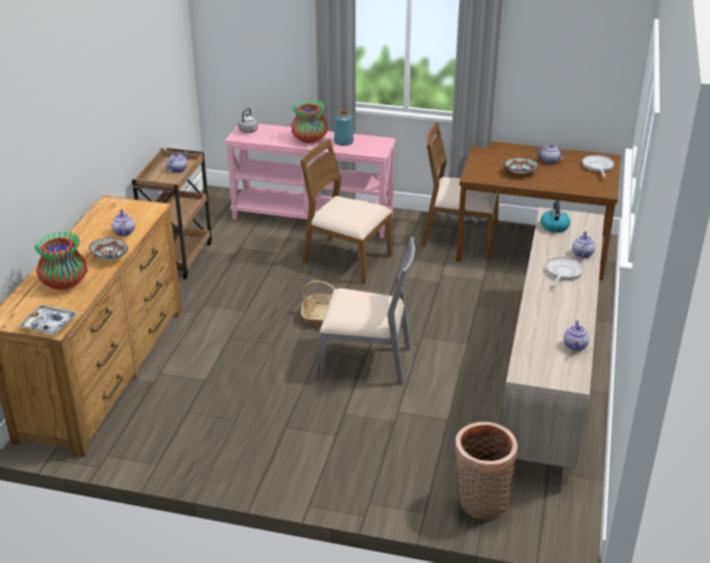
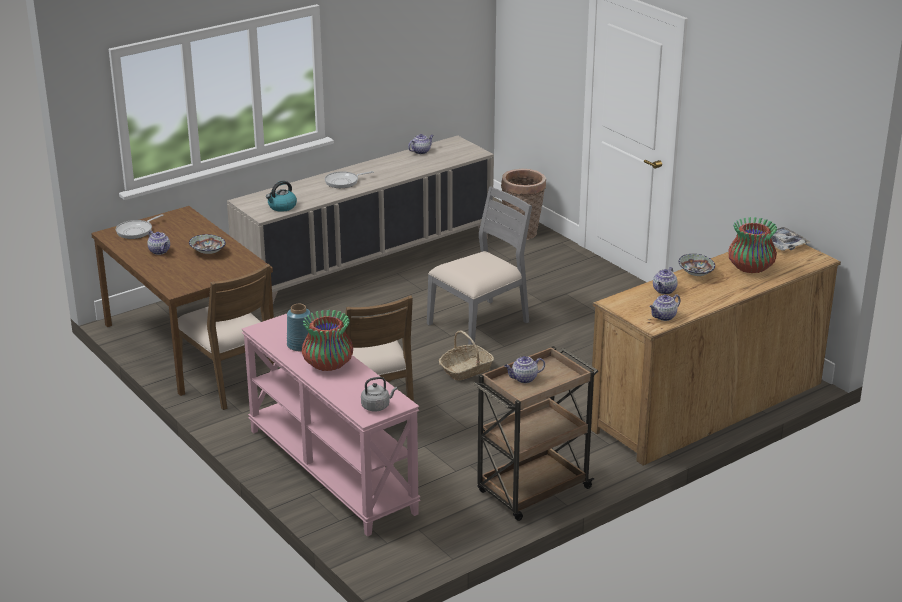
camera: 140 degrees left, 5 degrees down
grey chair [318,237,415,385] -> grey chair turned 90 degrees clockwise [427,187,532,345]
teapot [572,231,595,258] -> teapot moved to [650,294,680,321]

